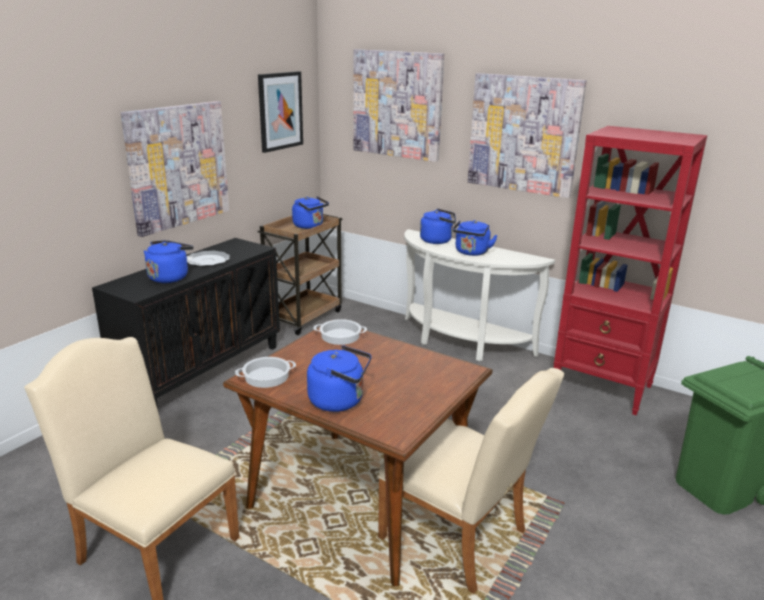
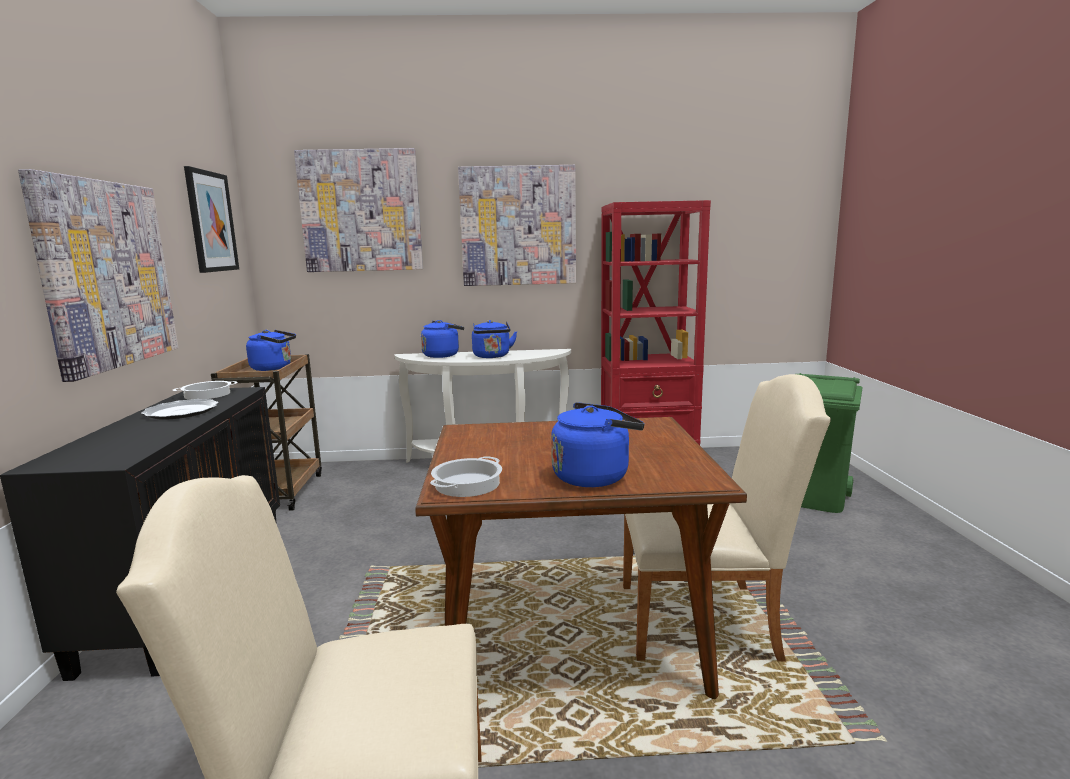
camera: 35 degrees left, 10 degrees down
blue kettle [144,240,193,283] -> none
cooking pot [313,319,367,345] -> cooking pot moved to [173,381,238,400]

